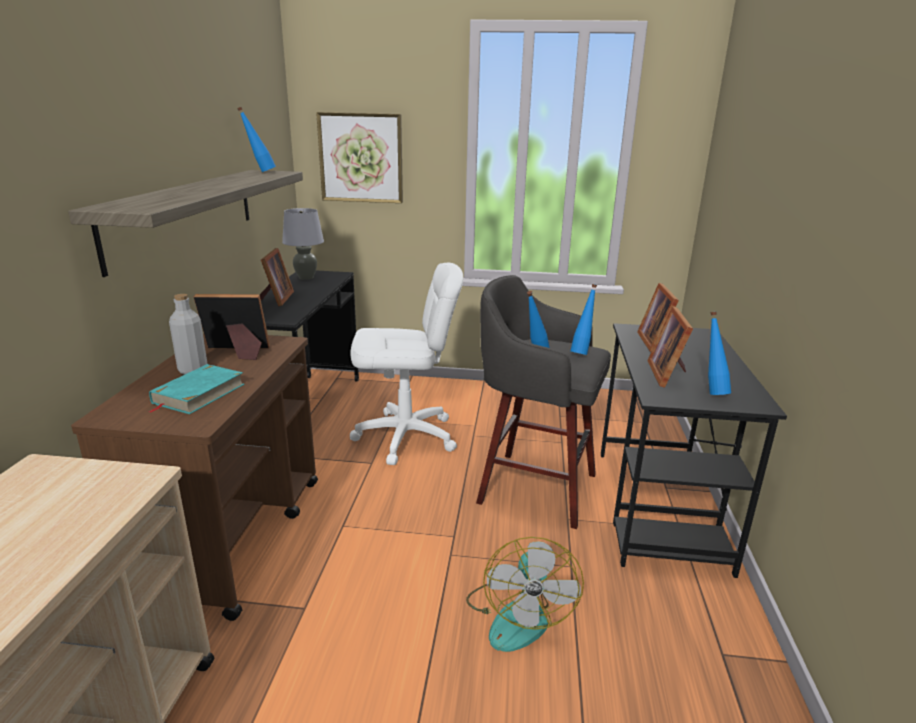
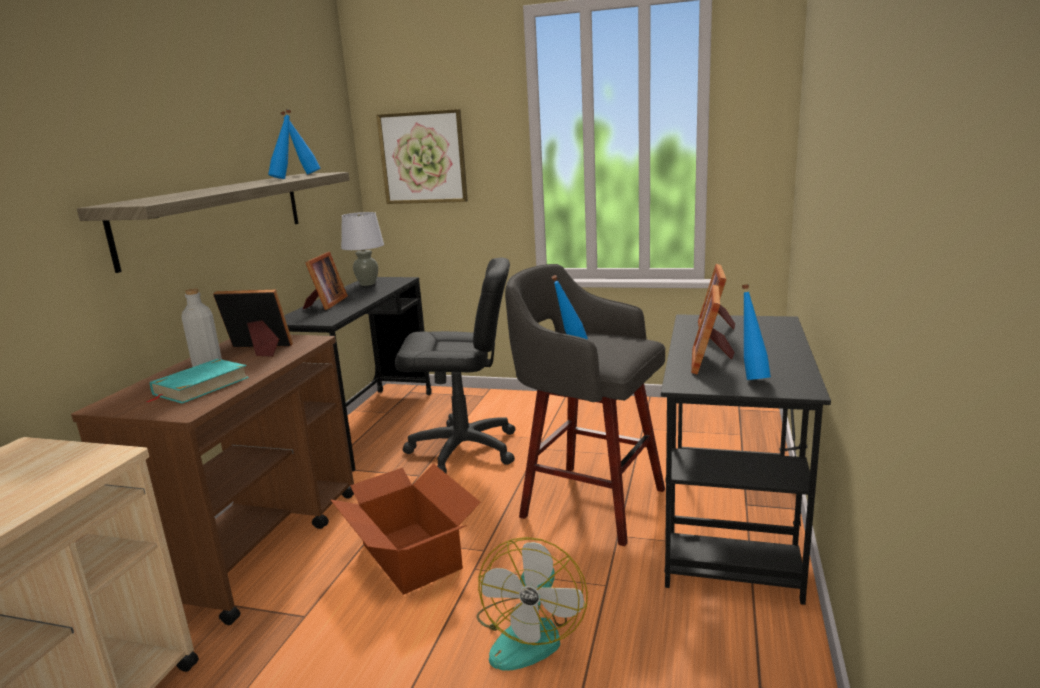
camera: 10 degrees right, 5 degrees down
white office chair [350,263,463,465] -> black office chair [395,258,515,473]
blue bottle [570,284,597,355] -> blue bottle moved to [268,109,291,179]
none -> cardboard box [330,463,481,595]

